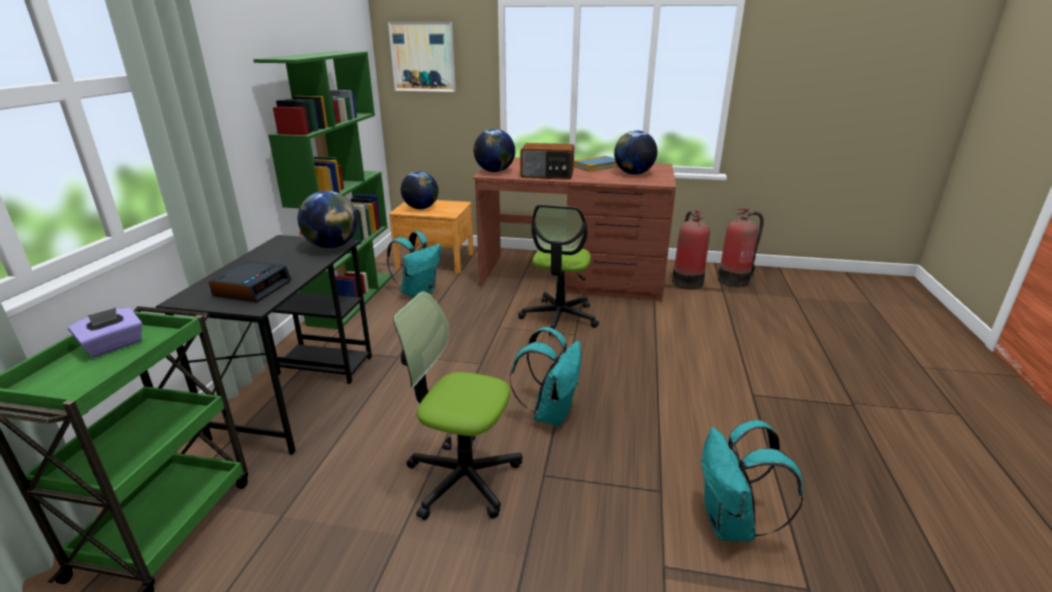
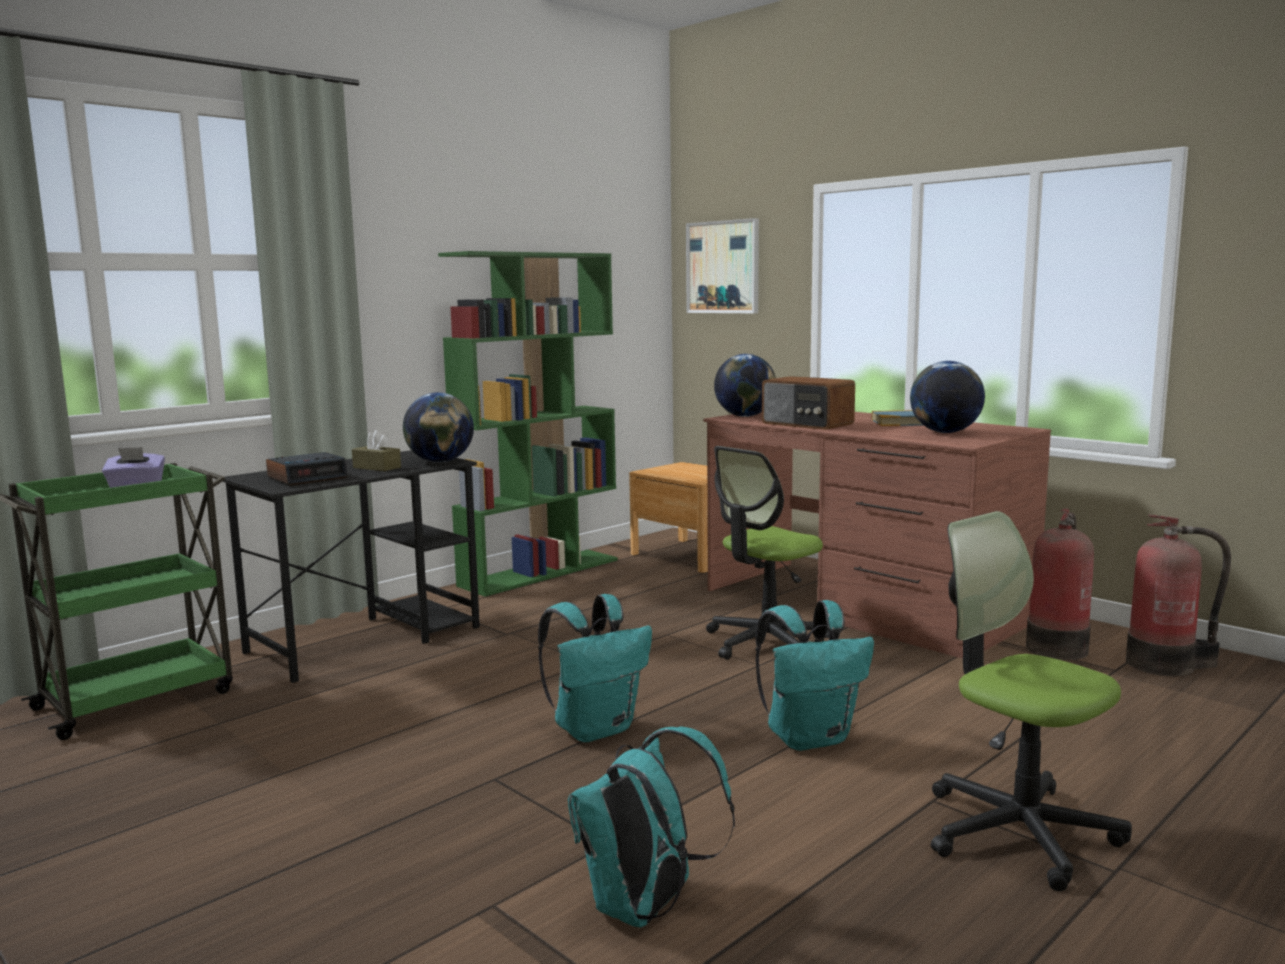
camera: 35 degrees right, 15 degrees down
turquoise backpack [387,231,441,298] -> turquoise backpack moved to [755,600,874,751]
office chair [393,291,522,520] -> office chair moved to [931,511,1132,891]
globe [401,171,438,209] -> none
none -> brown tissue box [352,430,401,471]

